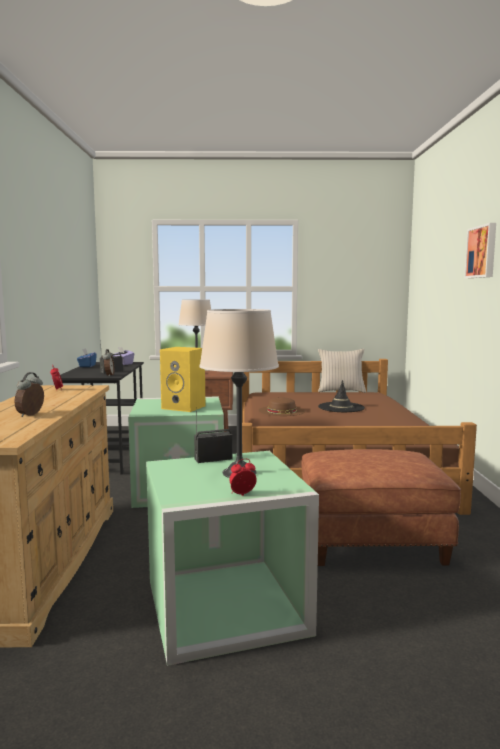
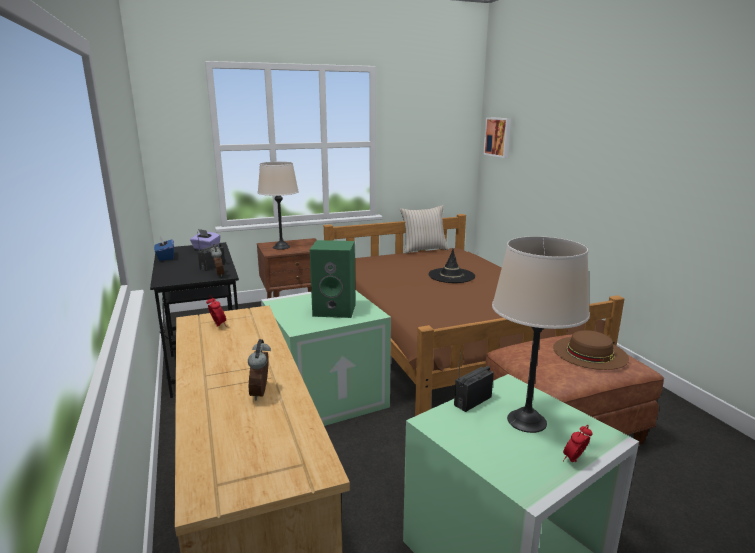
camera: 20 degrees left, 10 degrees up
yellow speaker [160,347,205,412] -> green speaker [310,240,356,318]
brown hat [258,397,305,416] -> brown hat moved to [553,330,629,370]
picture [464,223,496,278] -> picture moved to [483,117,511,158]

